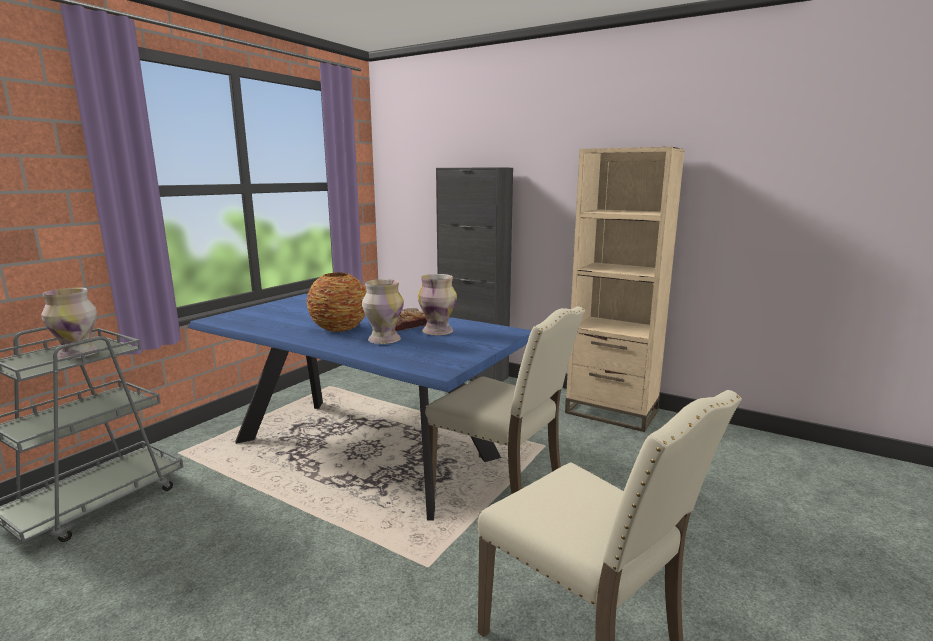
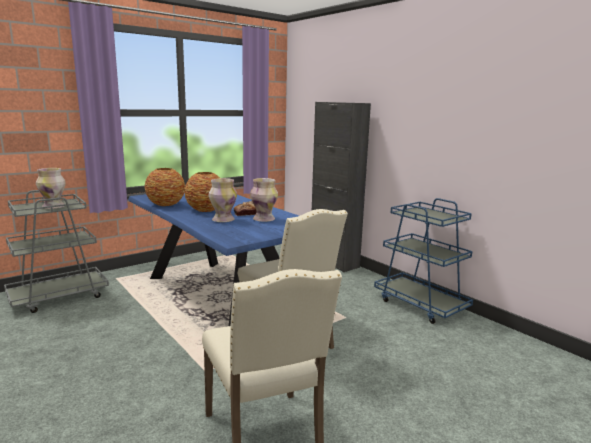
camera: 20 degrees right, 0 degrees up
beige bookcase [565,147,685,432] -> blue cart [374,198,473,324]
none -> vase [145,168,185,206]

